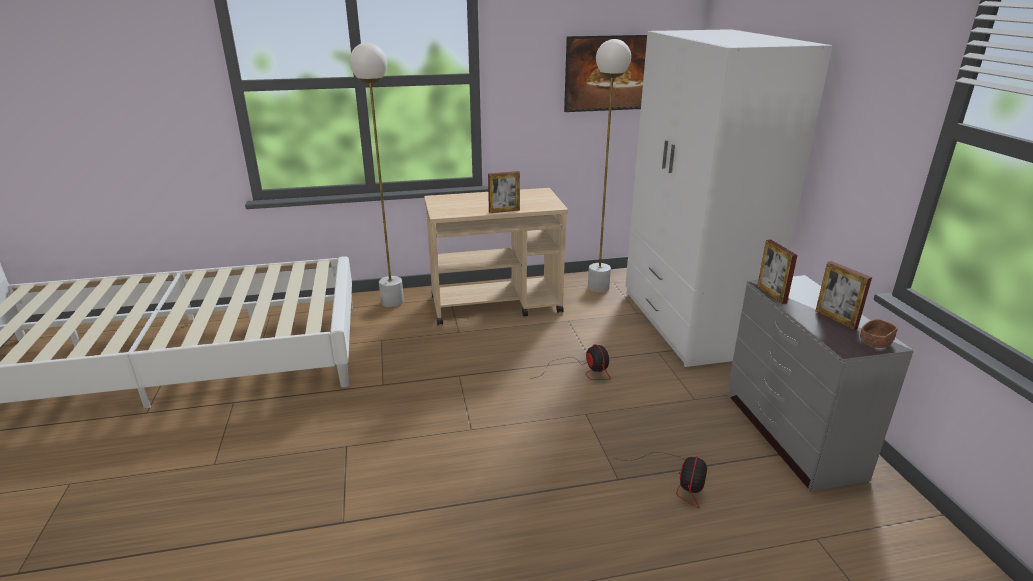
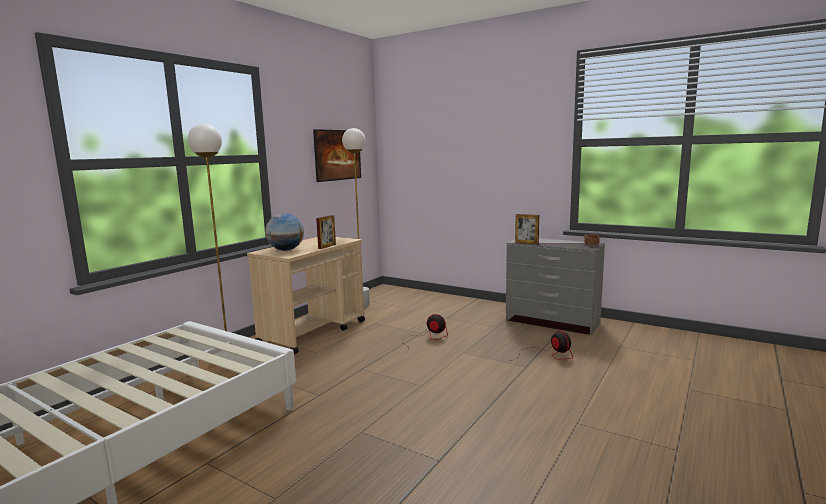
camera: 45 degrees left, 15 degrees down
white wardrobe [625,29,833,367] -> none
picture frame [816,261,872,330] -> none
none -> globe [265,213,304,251]

